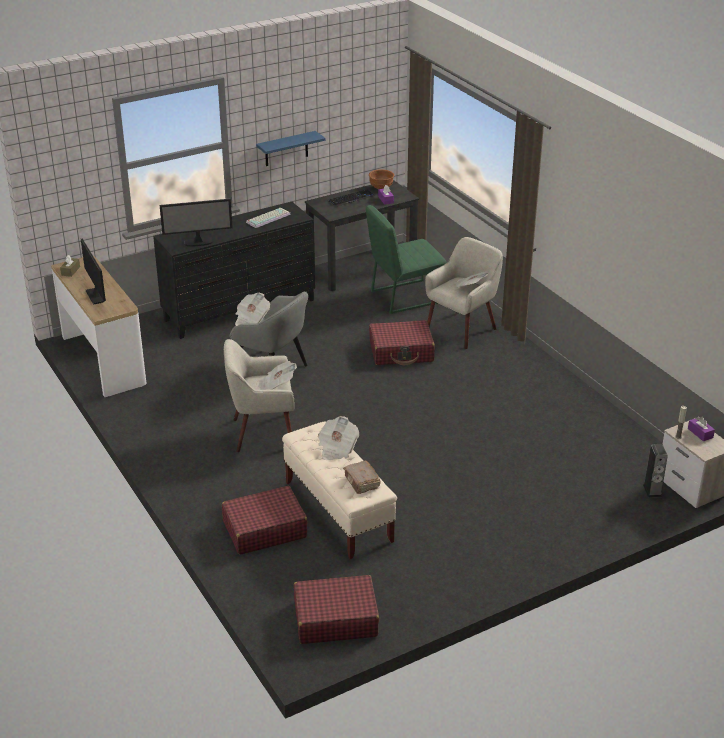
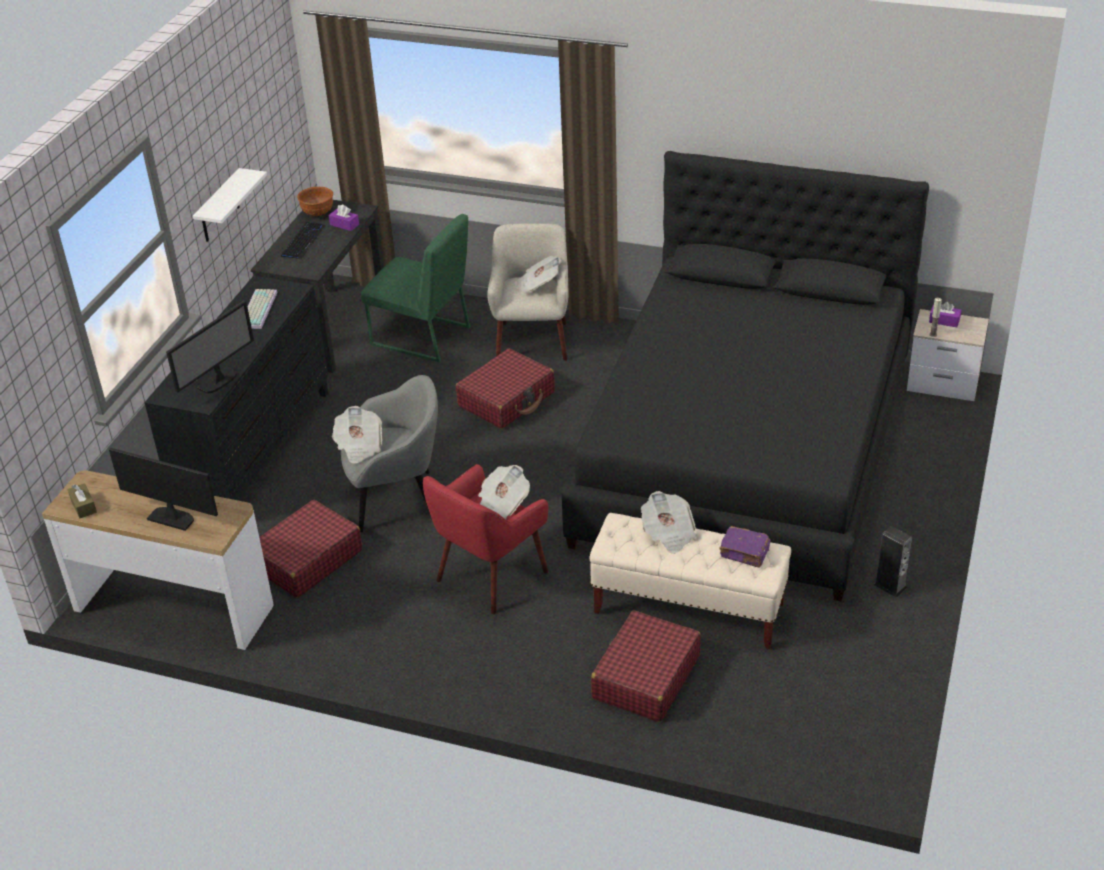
camera: 40 degrees left, 5 degrees up
beige armchair [224,339,294,452] -> red armchair [423,464,549,614]
blue shelf [256,131,326,166] -> white shelf [193,168,267,242]
red suitcase [294,575,379,644] -> red suitcase moved to [259,500,362,598]
brown book [343,461,381,494] -> purple book [719,526,771,568]
green chair [366,205,447,314] -> green chair turned 90 degrees counterclockwise [361,214,470,362]
speaker [643,444,668,498] -> speaker moved to [874,526,912,598]
none -> black bed [561,151,929,601]

